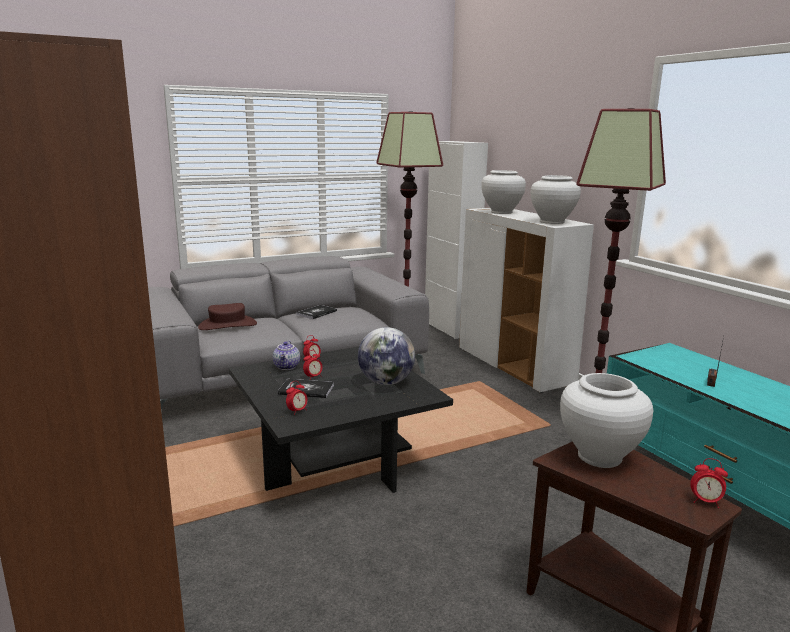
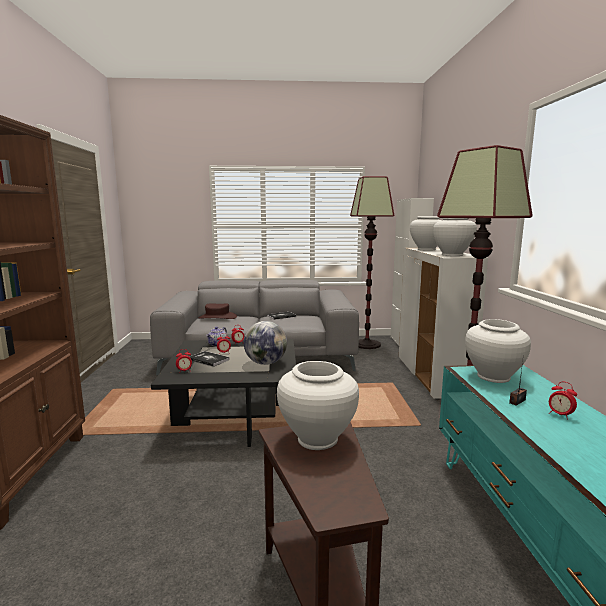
camera: 25 degrees right, 5 degrees down
alarm clock [690,458,728,508] -> alarm clock moved to [549,382,577,420]
none -> white vase [465,319,531,383]

